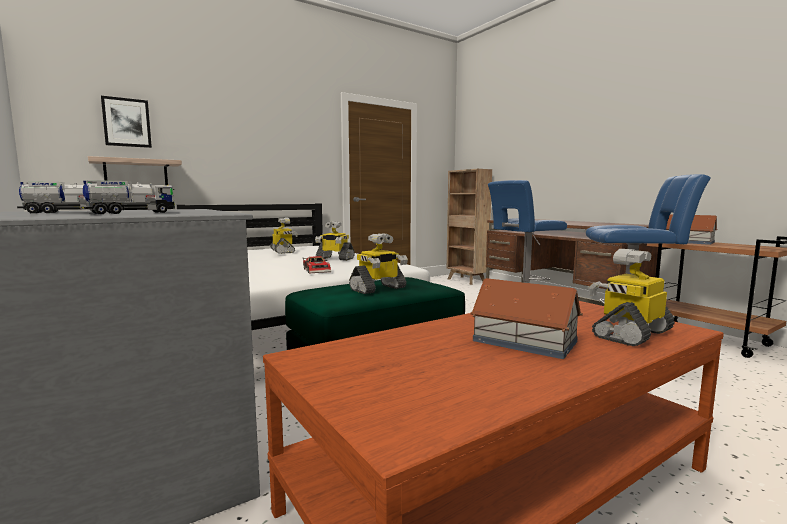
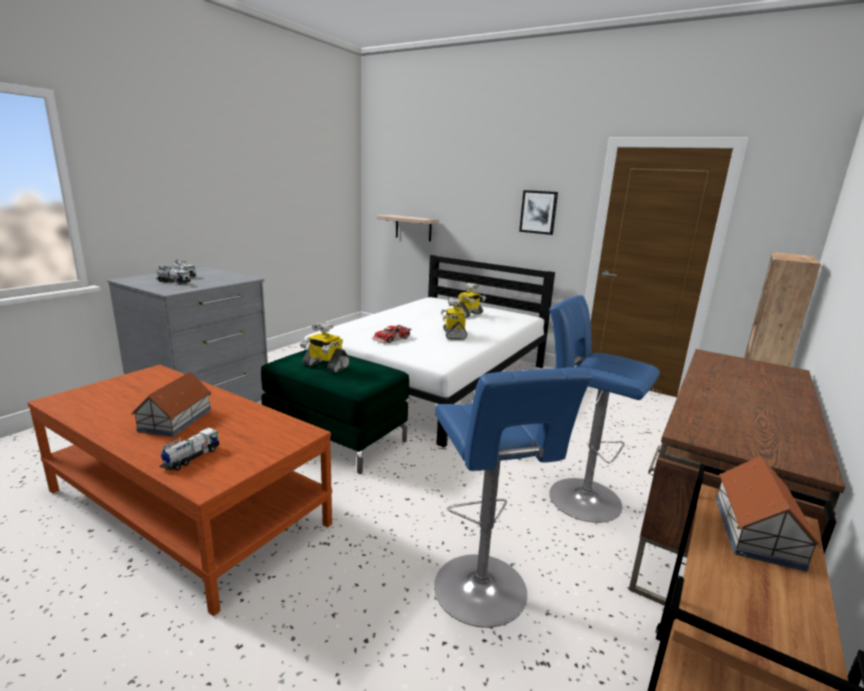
camera: 65 degrees right, 10 degrees up
picture [101,96,152,148] -> picture moved to [519,190,558,235]
toy robot [588,249,675,346] -> toy truck [160,428,219,471]

